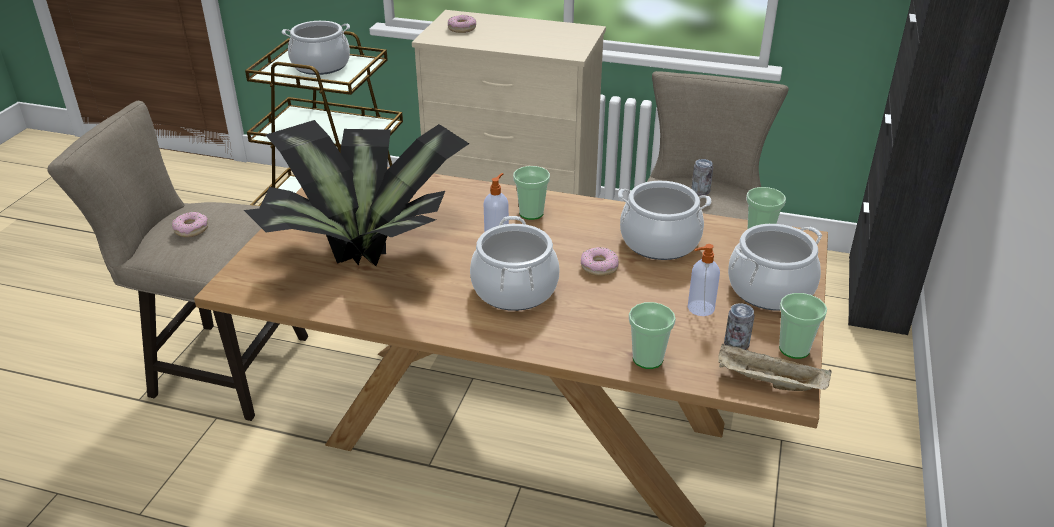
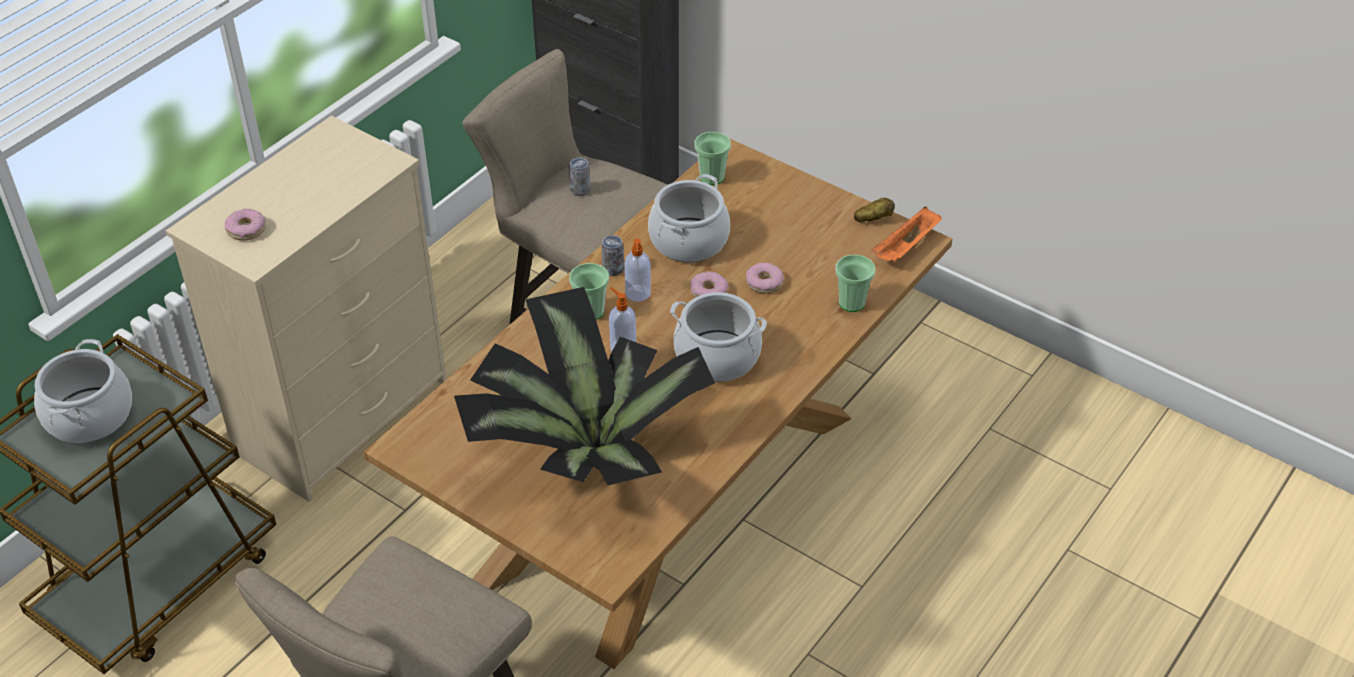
camera: 70 degrees left, 10 degrees up
donut [172,212,208,237] -> donut moved to [746,262,784,293]
soap dispenser [688,244,720,316] -> soap dispenser moved to [625,239,651,302]
beige tray [718,344,832,391] -> orange tray [871,207,942,262]
can [724,303,754,350] -> can moved to [601,235,624,276]
cooking pot [728,224,822,311] -> none
cup [779,293,827,359] -> potato [854,198,895,222]

